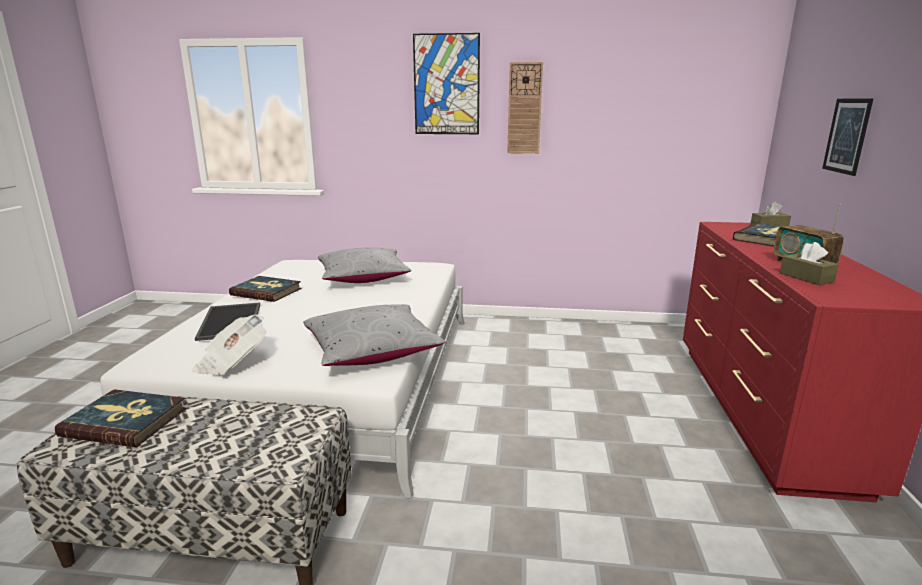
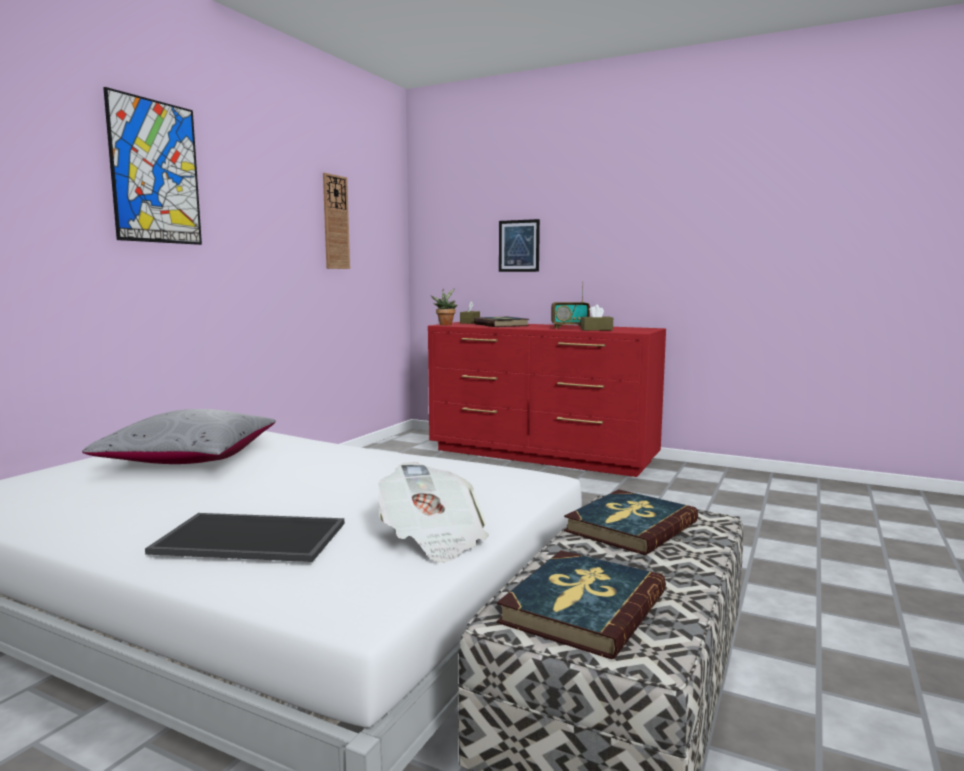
camera: 70 degrees left, 10 degrees down
book [229,276,302,302] -> book moved to [564,489,698,555]
grey pillow [303,304,446,366] -> none
wall clock [507,62,543,154] -> wall clock moved to [323,173,350,269]
none -> potted plant [431,289,457,325]

